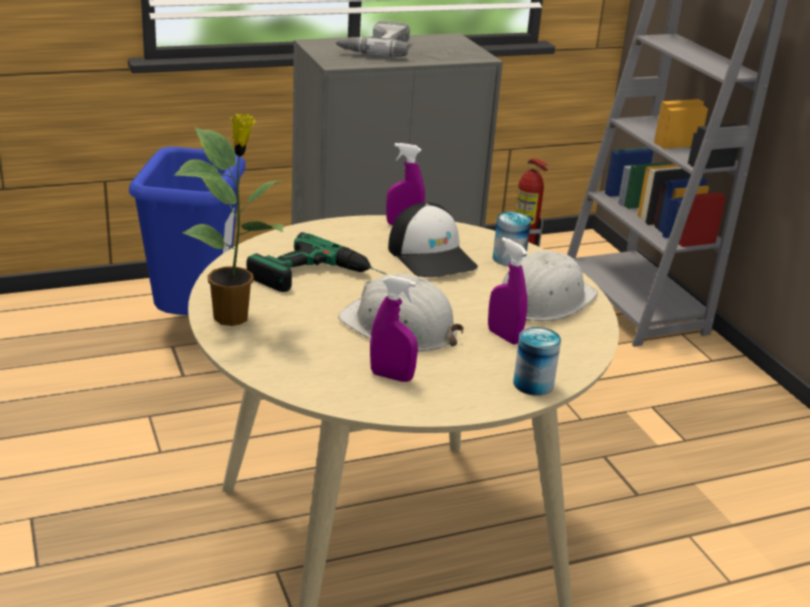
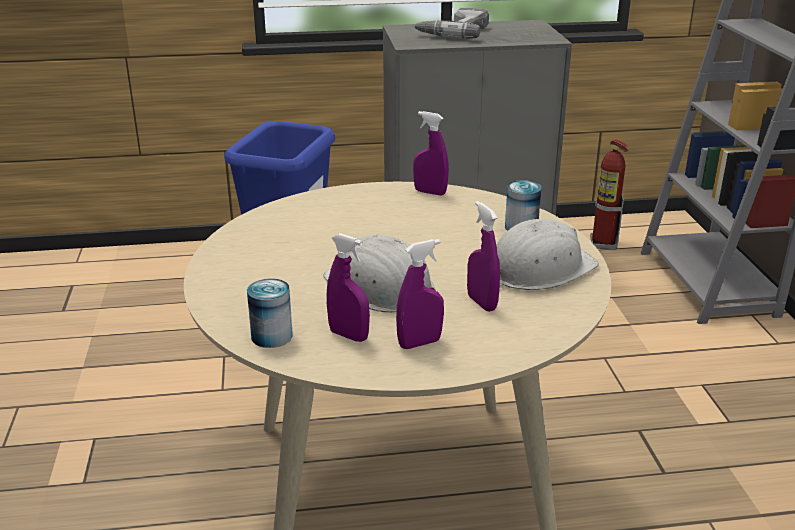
camera: 15 degrees right, 0 degrees up
potted plant [173,113,285,326] -> none
power drill [246,232,386,292] -> none
cap [388,203,478,277] -> none
can [513,327,561,396] -> can moved to [247,278,293,348]
none -> purple spray bottle [396,239,444,349]

